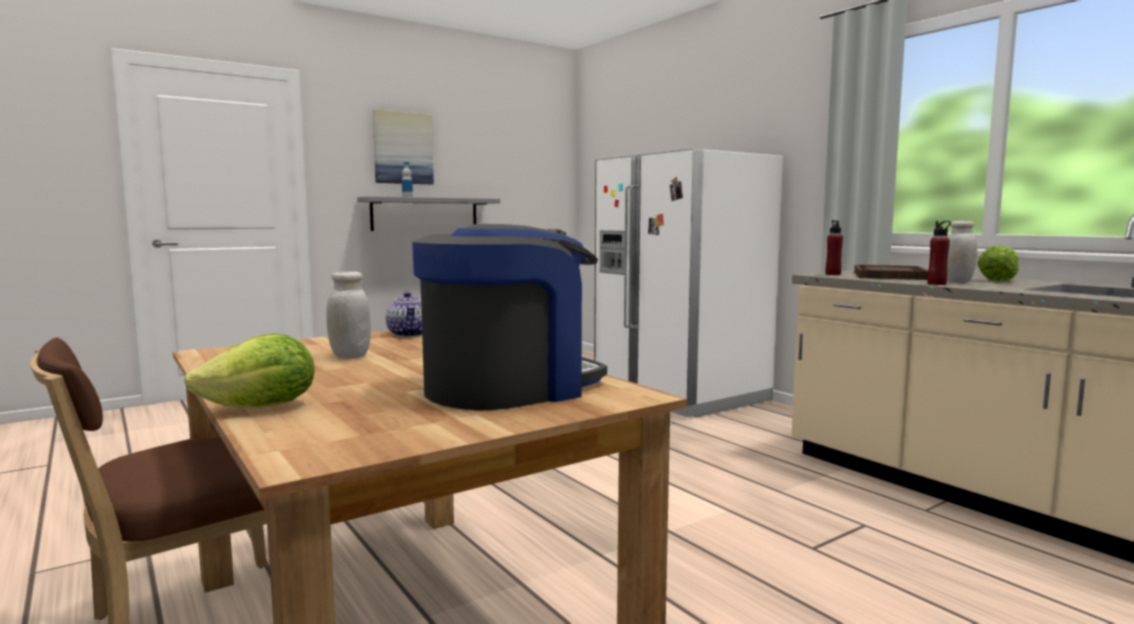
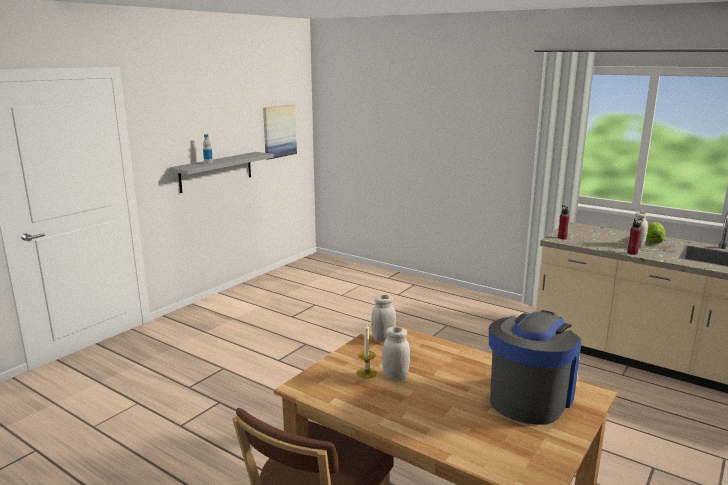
camera: 20 degrees left, 10 degrees up
lettuce [184,334,314,408] -> none
picture [373,109,434,184] -> picture moved to [263,105,297,160]
teapot [386,292,422,337] -> white jar [371,295,396,342]
white fridge [594,149,783,417] -> none
brown tray [854,265,928,280] -> none
none -> candle [357,324,377,379]

